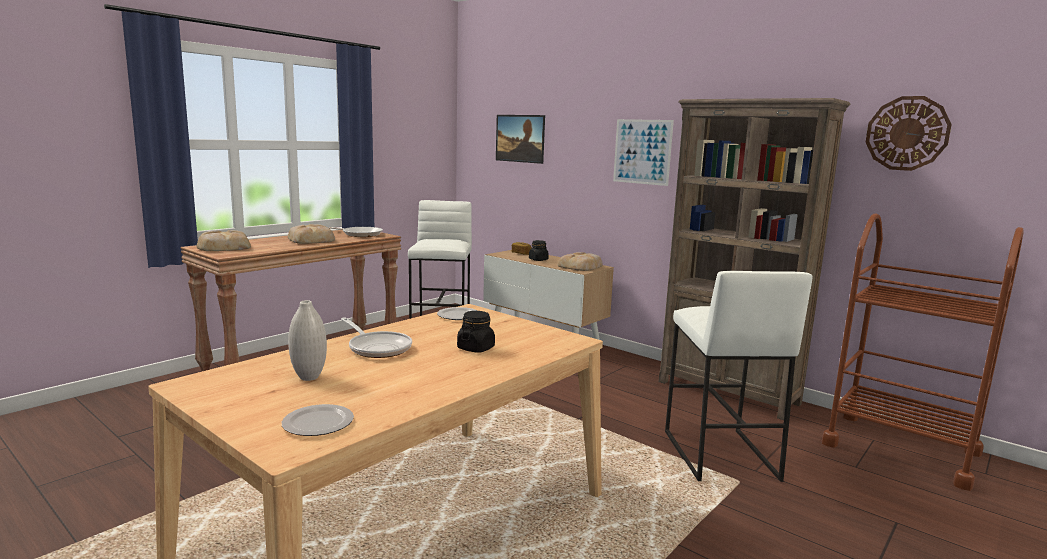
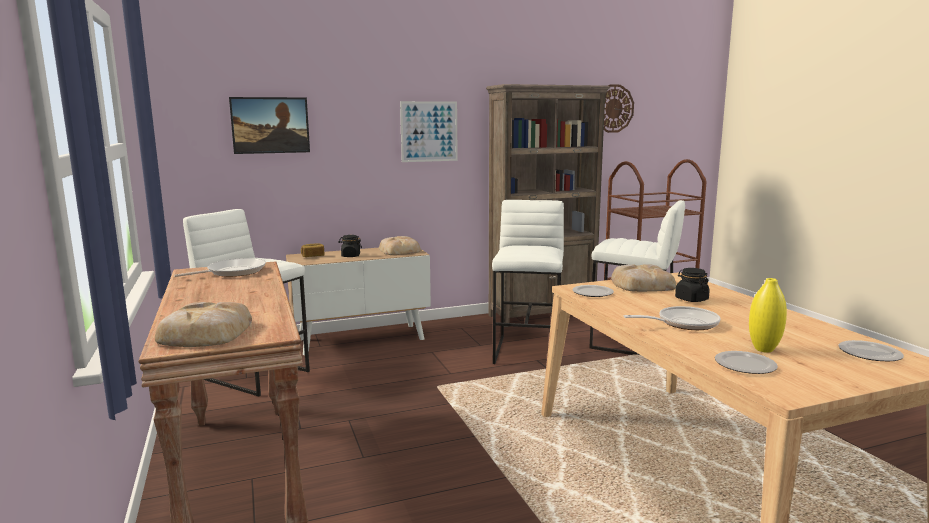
camera: 60 degrees left, 0 degrees up
bread [288,224,335,244] -> bread moved to [611,264,676,292]
white vase [288,300,327,381] -> yellow vase [749,278,787,353]
none -> white stool [492,200,564,364]
none -> plate [715,351,778,374]

